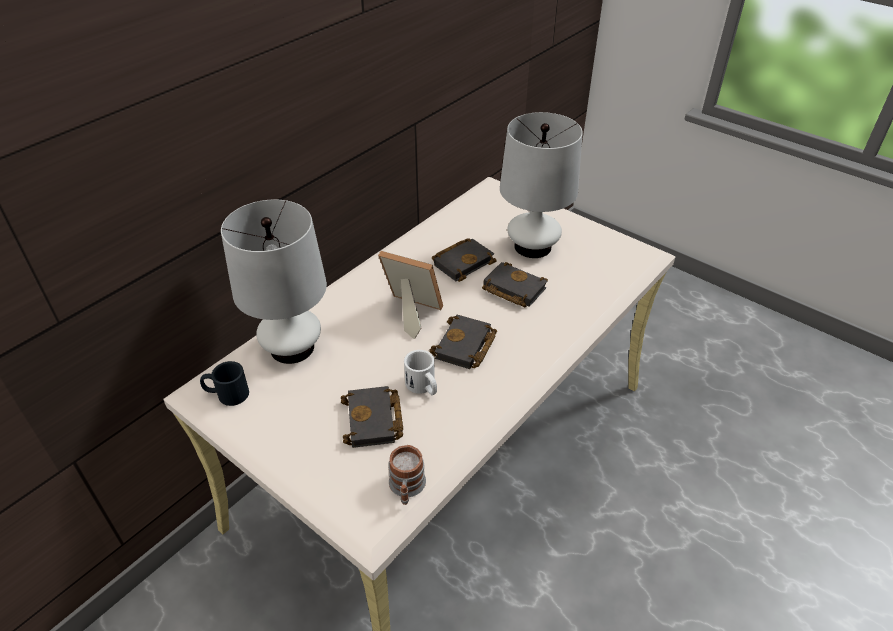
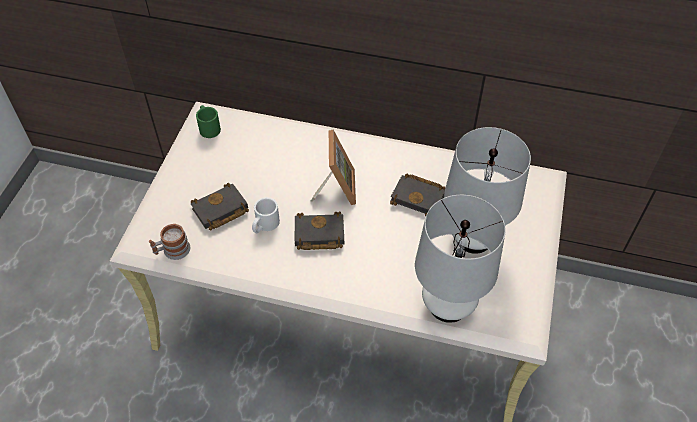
camera: 65 degrees right, 10 degrees up
black mug [200,361,249,406] -> green mug [196,105,221,138]
white table lamp [221,200,327,364] -> white table lamp moved to [415,195,506,323]
black book [482,262,548,307] -> none

